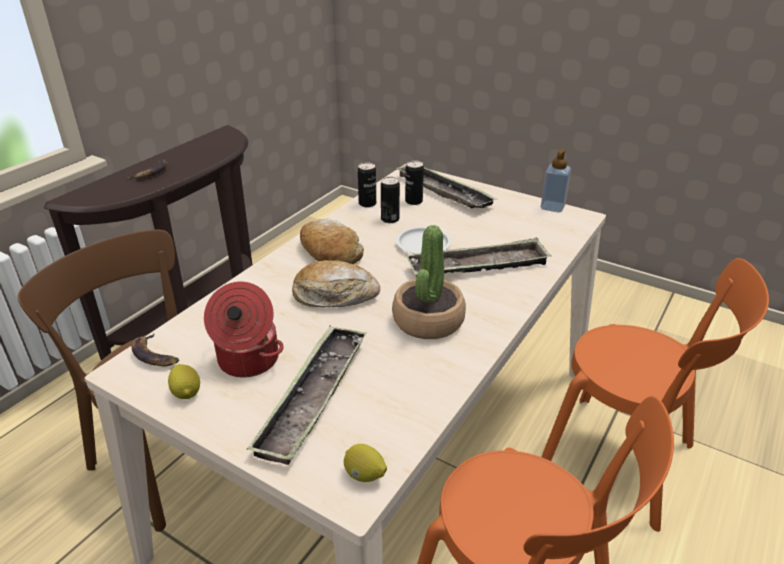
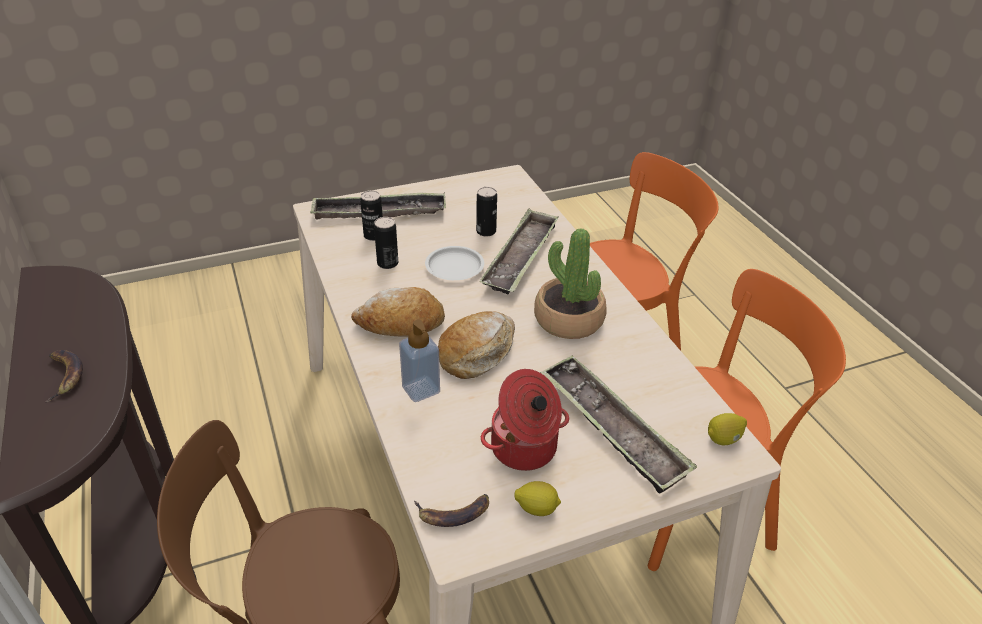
camera: 55 degrees left, 5 degrees up
can [358,162,376,207] -> can moved to [476,187,497,237]
soap dispenser [541,149,571,213] -> soap dispenser moved to [399,320,440,402]

